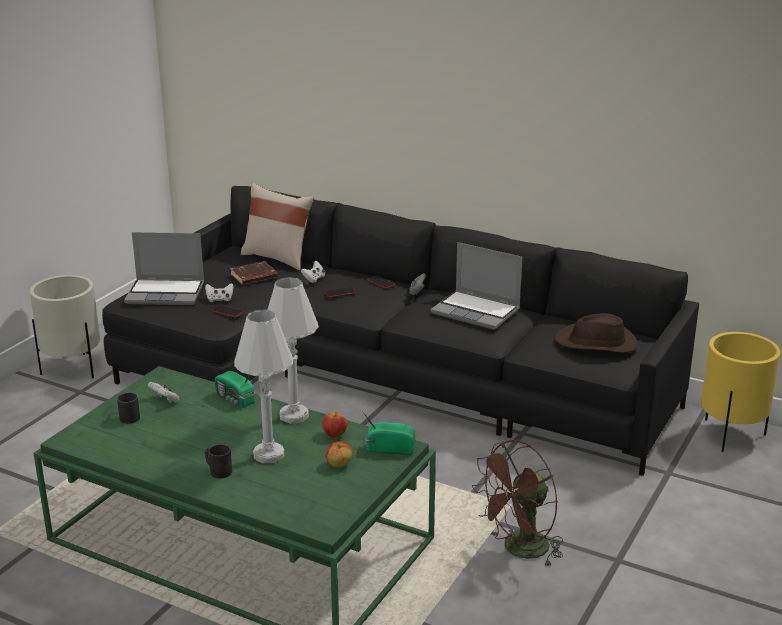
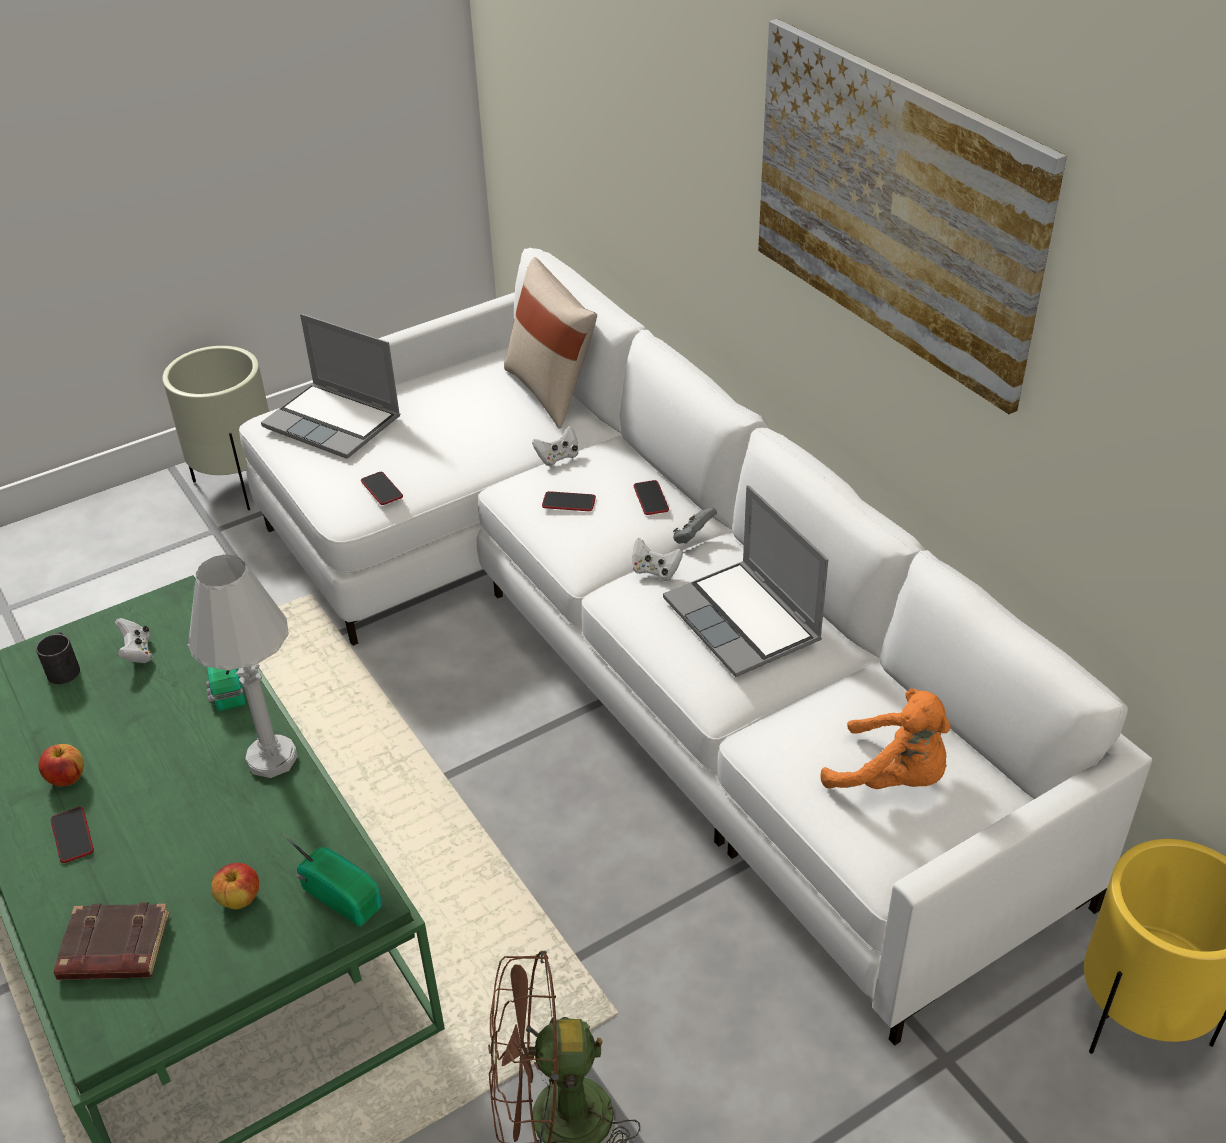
camera: 30 degrees right, 15 degrees up
black sofa [102,186,699,476] -> white sofa [239,248,1152,1046]
white game controller [205,283,234,302] -> white game controller moved to [632,538,683,581]
black mug [205,444,232,479] -> phone [51,807,94,863]
brown book [230,261,278,285] -> brown book moved to [54,902,170,980]
white table lamp [234,310,293,463] -> none
apple [322,412,348,438] -> apple moved to [38,744,84,786]
brown hat [554,313,638,353] -> orange plush toy [820,689,951,789]
none -> picture [758,19,1067,414]

